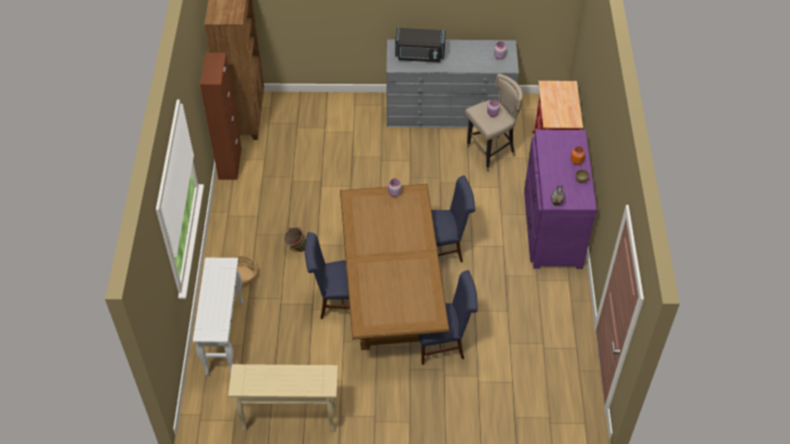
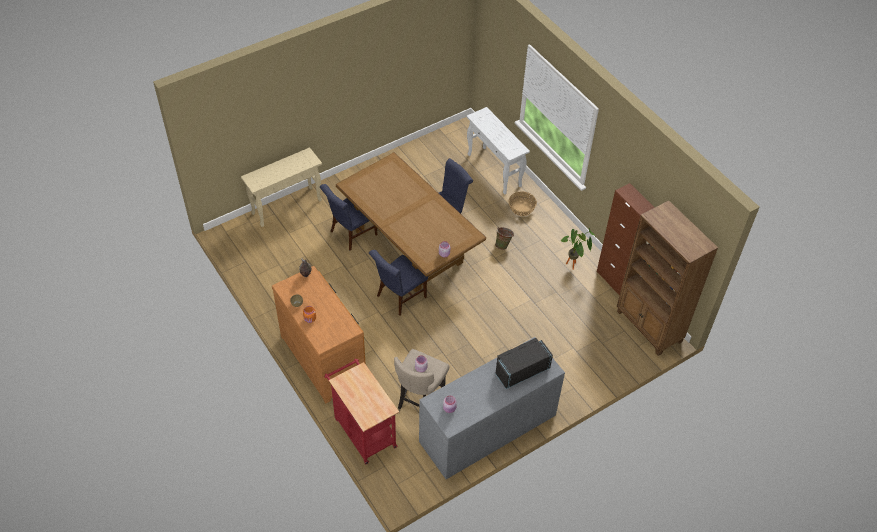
camera: 145 degrees right, 0 degrees up
beige console table [228,364,338,431] -> beige console table moved to [241,147,322,227]
purple dresser [524,130,597,269] -> brown dresser [272,266,366,403]
none -> potted plant [560,228,596,270]

